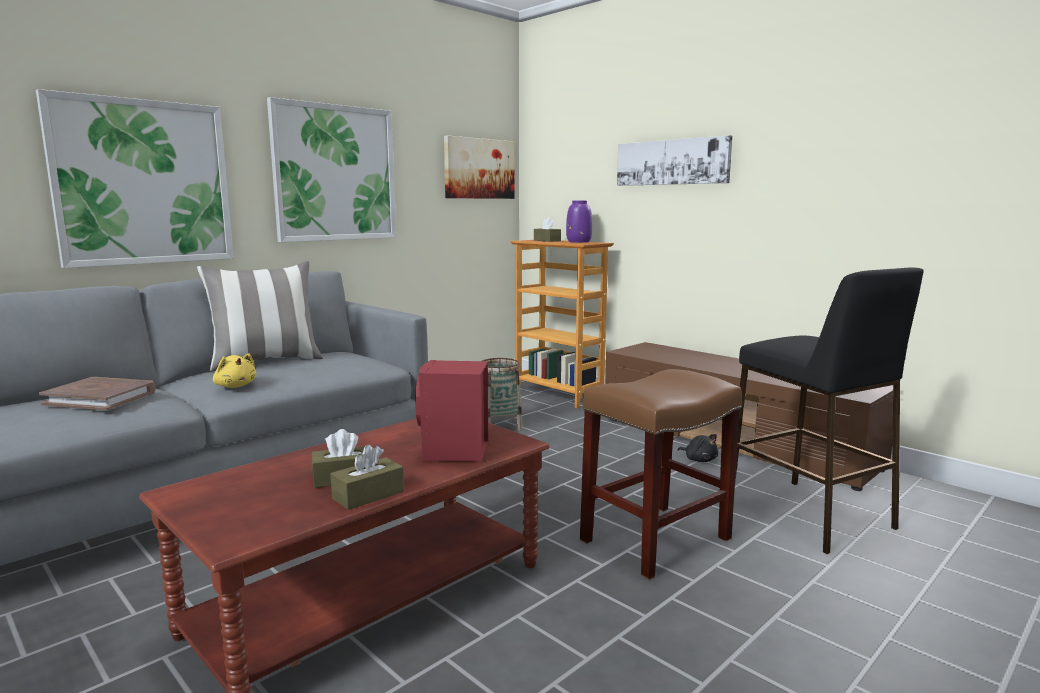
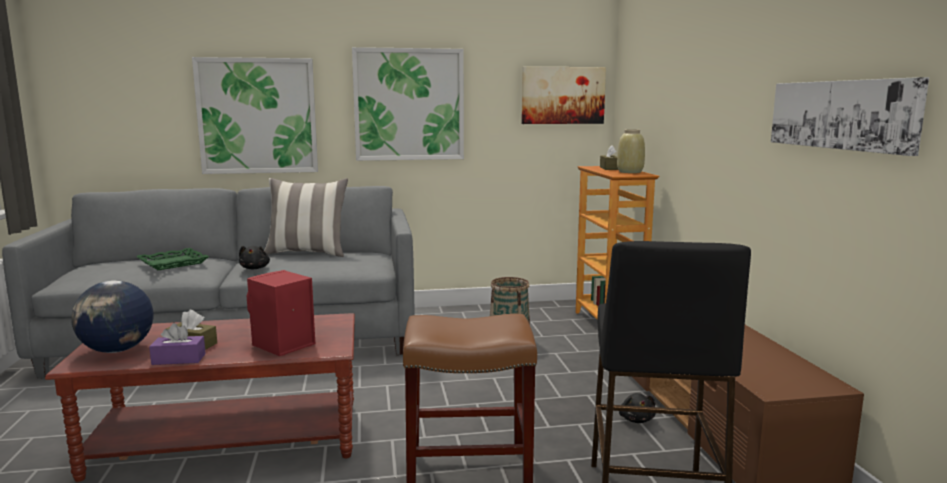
camera: 35 degrees right, 0 degrees up
brown book [39,377,156,410] -> green tray [136,248,209,270]
yellow plush toy [213,354,256,388] -> black plush toy [239,246,270,269]
brown tissue box [331,445,404,510] -> purple tissue box [149,323,206,365]
purple vase [566,200,592,243] -> beige vase [617,129,645,173]
picture [617,135,732,186] -> picture moved to [771,77,929,156]
none -> globe [71,281,153,353]

